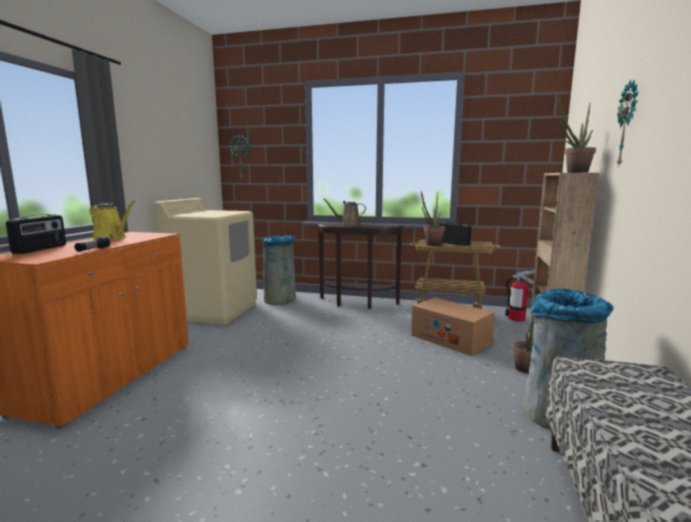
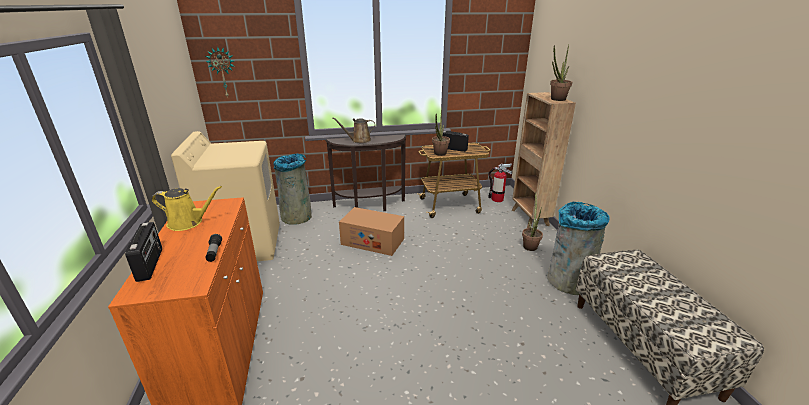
camera: 25 degrees left, 15 degrees up
cardboard box [411,298,495,356] -> cardboard box moved to [339,207,404,256]
wall clock [617,80,638,167] -> none

